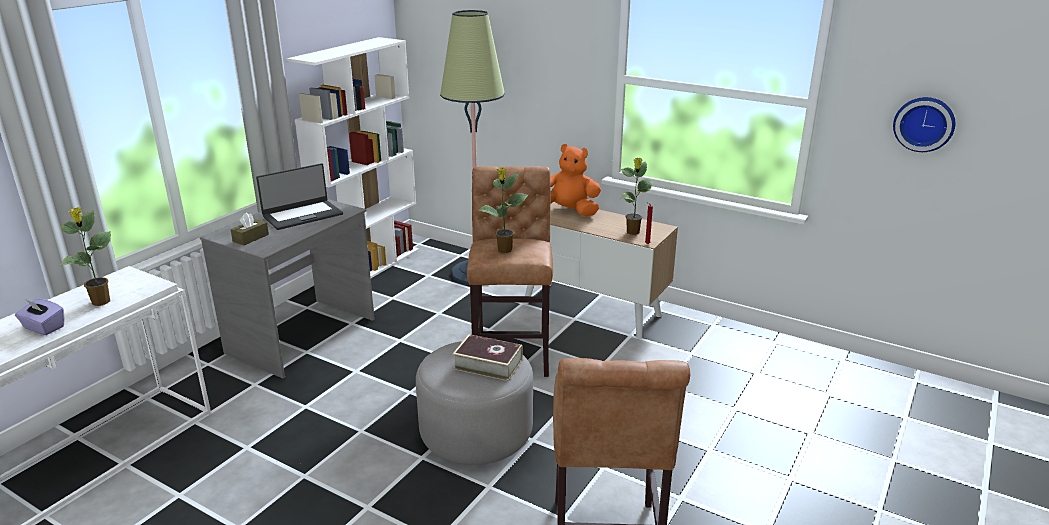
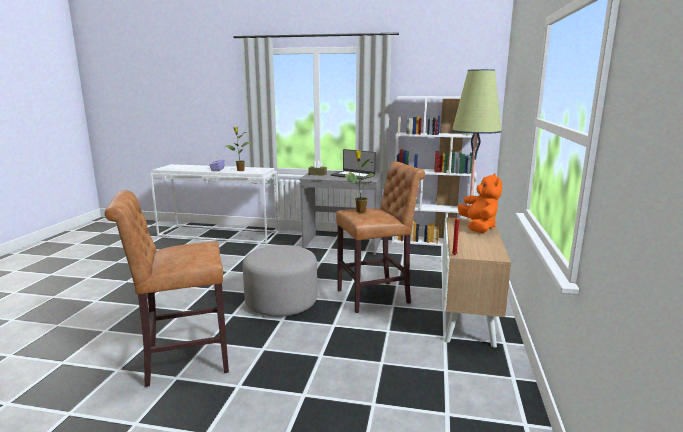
camera: 70 degrees right, 10 degrees down
book [453,334,523,381] -> none
potted plant [621,158,652,235] -> none
wall clock [893,97,955,152] -> none

